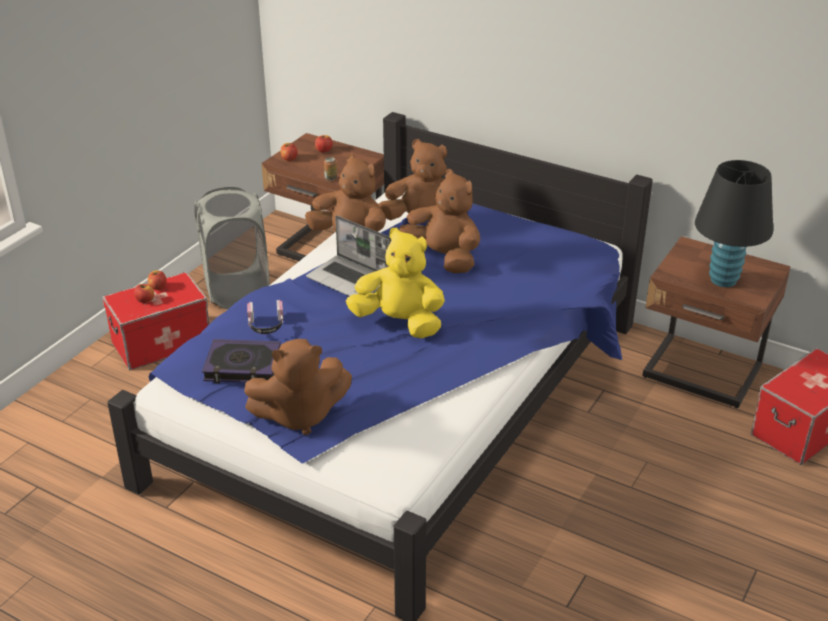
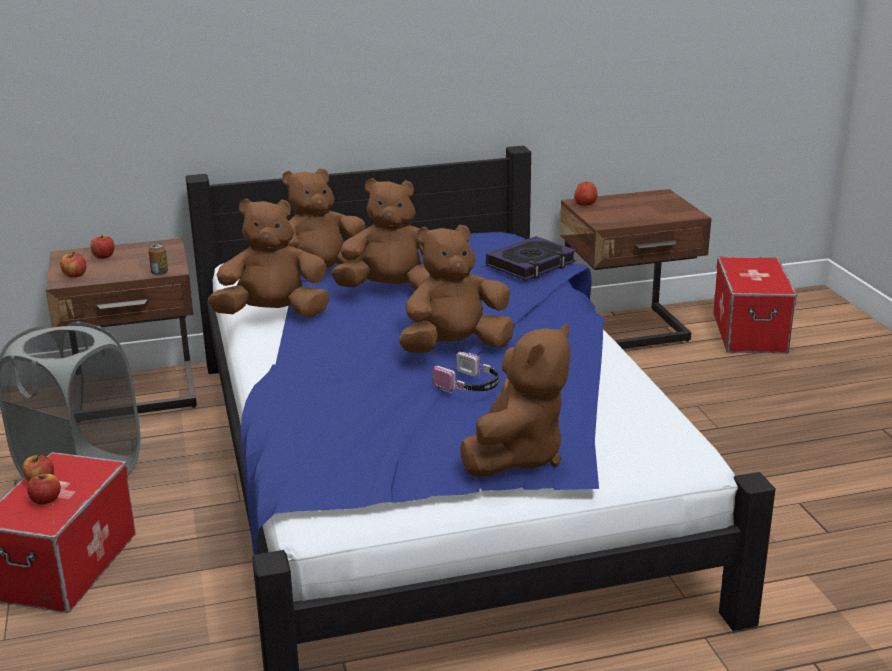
camera: 45 degrees left, 10 degrees down
book [202,339,281,383] -> book moved to [486,236,576,281]
headphones [247,300,283,334] -> headphones moved to [432,352,499,393]
laptop [306,215,392,296] -> none
yellow plush toy [346,228,445,338] -> brown plush toy [399,225,514,352]
black table lamp [695,160,773,287] -> none
none -> apple [574,182,598,206]

